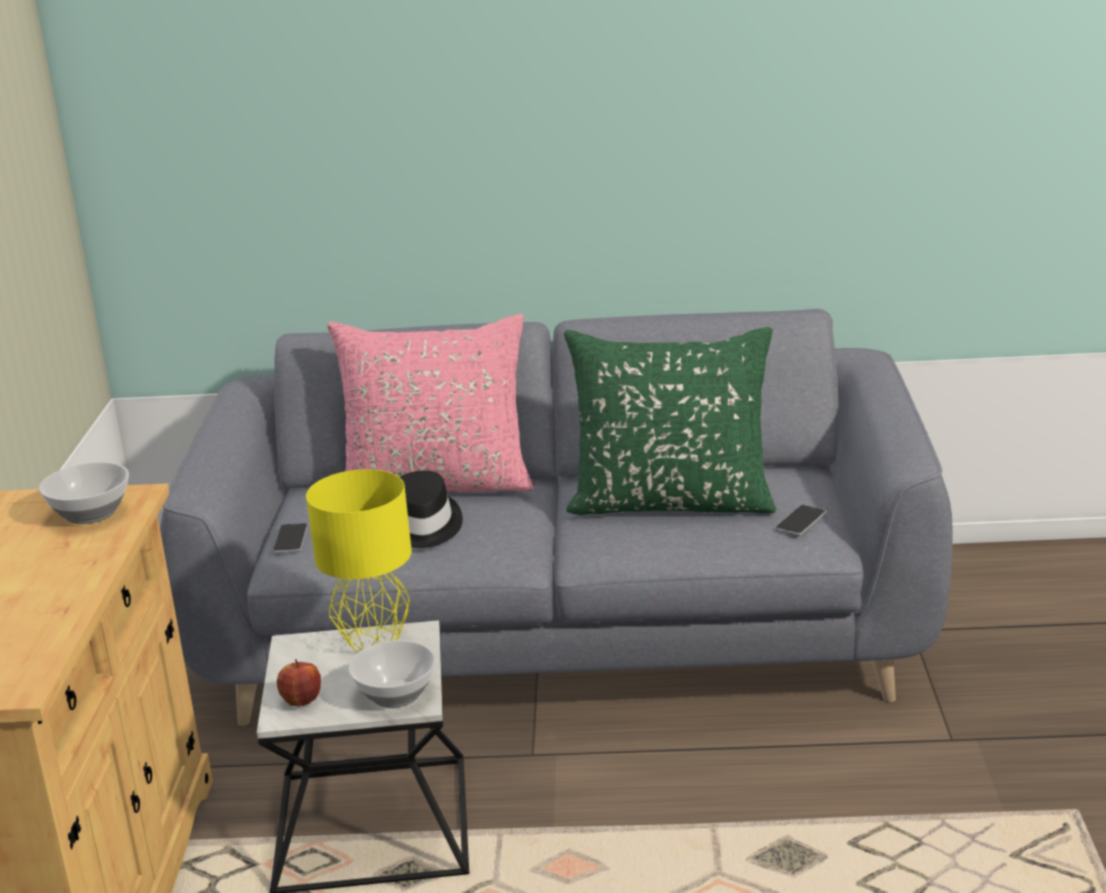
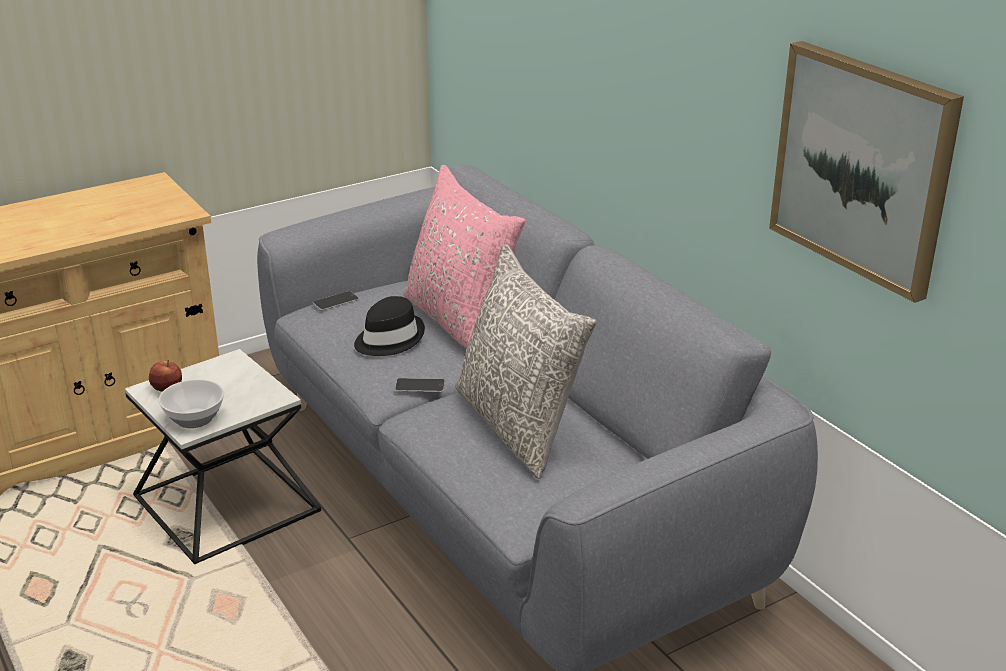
camera: 55 degrees right, 5 degrees up
bowl [39,462,129,524] -> none
yellow table lamp [306,469,412,652] -> none
green pillow [564,327,776,515] -> grey pillow [455,244,597,479]
phone [776,505,826,535] -> phone moved to [395,378,445,392]
none -> picture [769,41,964,303]

